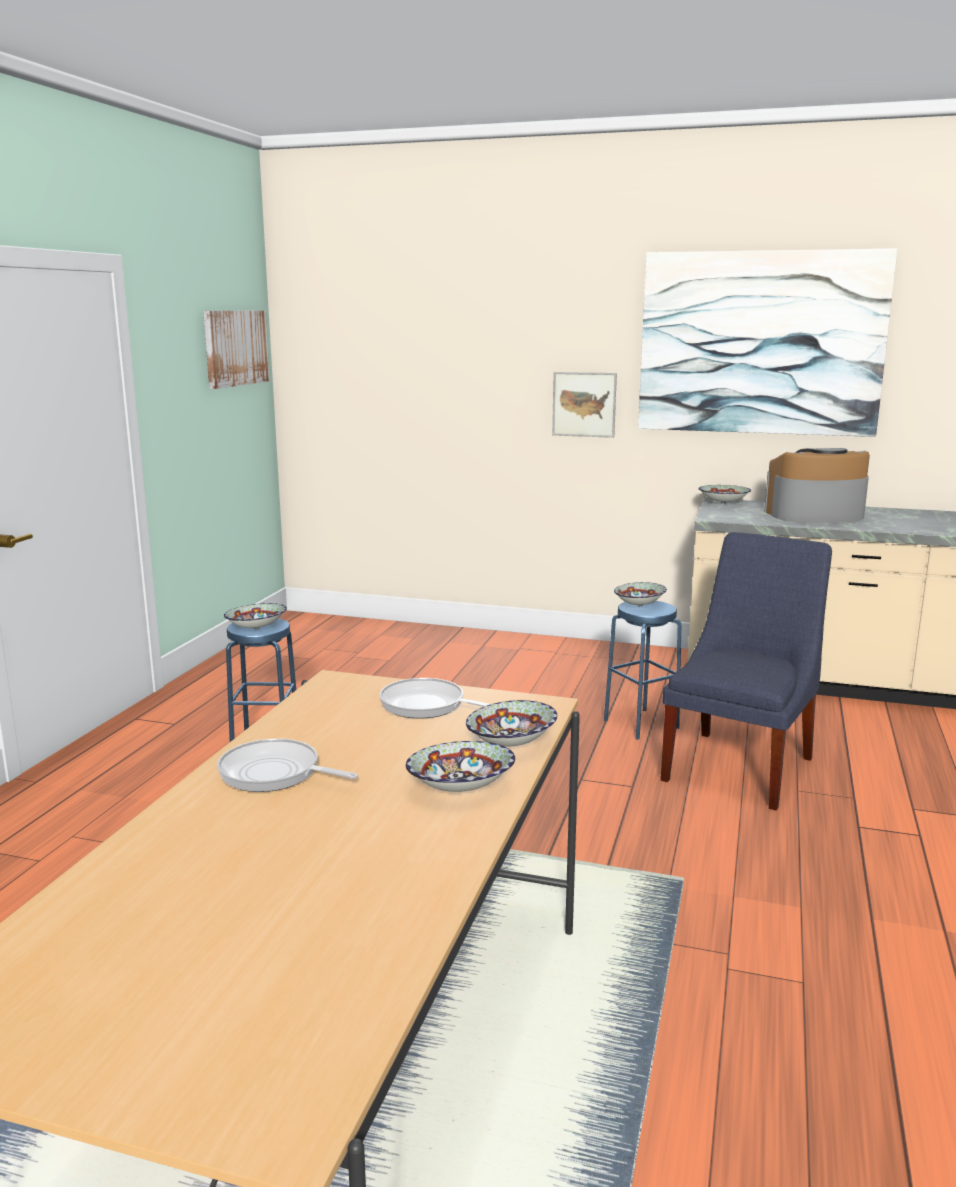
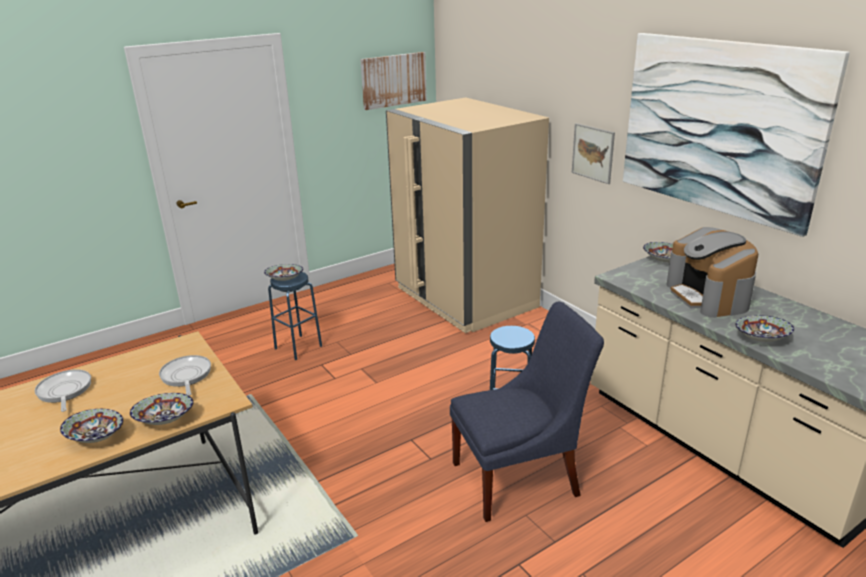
camera: 40 degrees right, 10 degrees up
bowl [614,582,667,606] -> bowl moved to [736,315,794,342]
coffee machine [764,448,870,523] -> coffee machine turned 135 degrees counterclockwise [666,227,758,318]
none -> beige fridge [386,97,549,333]

